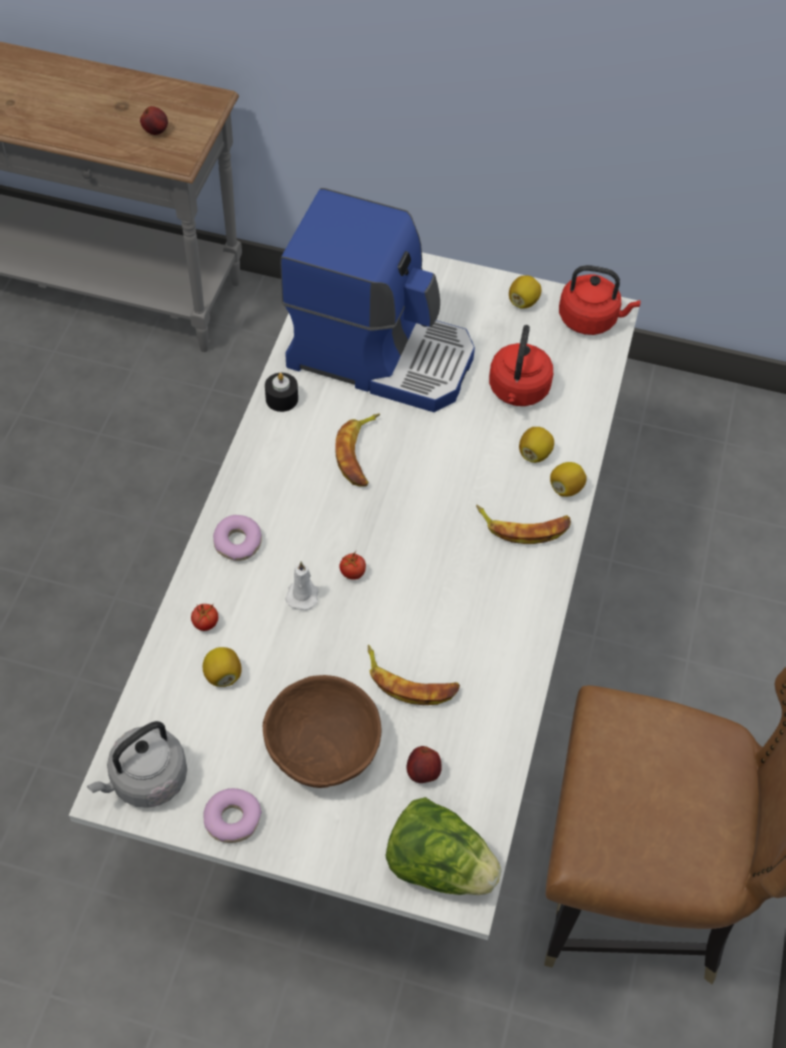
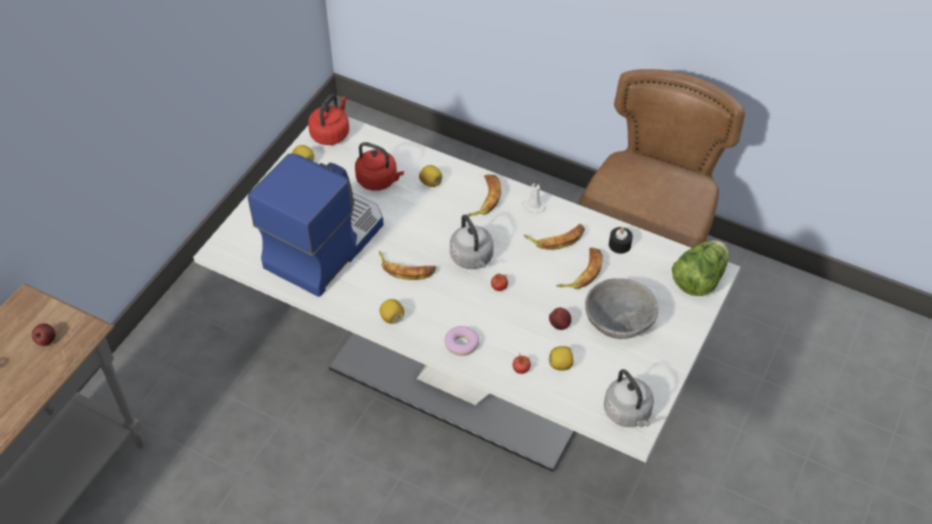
camera: 75 degrees left, 5 degrees down
donut [203,788,262,843] -> none
brown bowl [263,675,382,788] -> grey bowl [585,278,658,339]
black candle [265,373,298,412] -> black candle moved to [609,227,633,254]
white candle [285,561,319,610] -> white candle moved to [522,181,546,214]
apple [406,746,442,783] -> apple moved to [549,307,571,330]
lemon [550,462,587,497] -> lemon moved to [379,299,404,324]
none -> grey kettle [450,215,494,269]
none -> banana [524,224,585,250]

